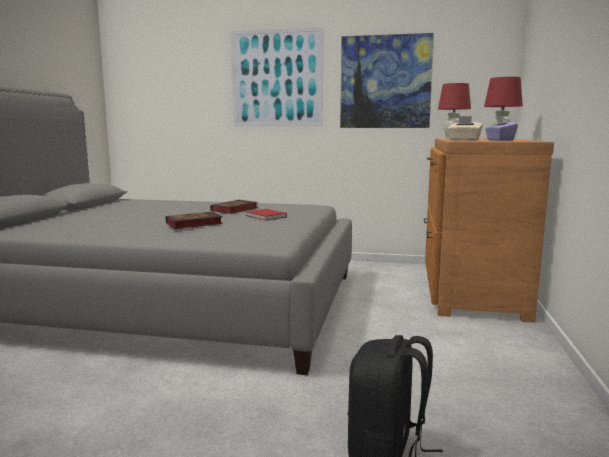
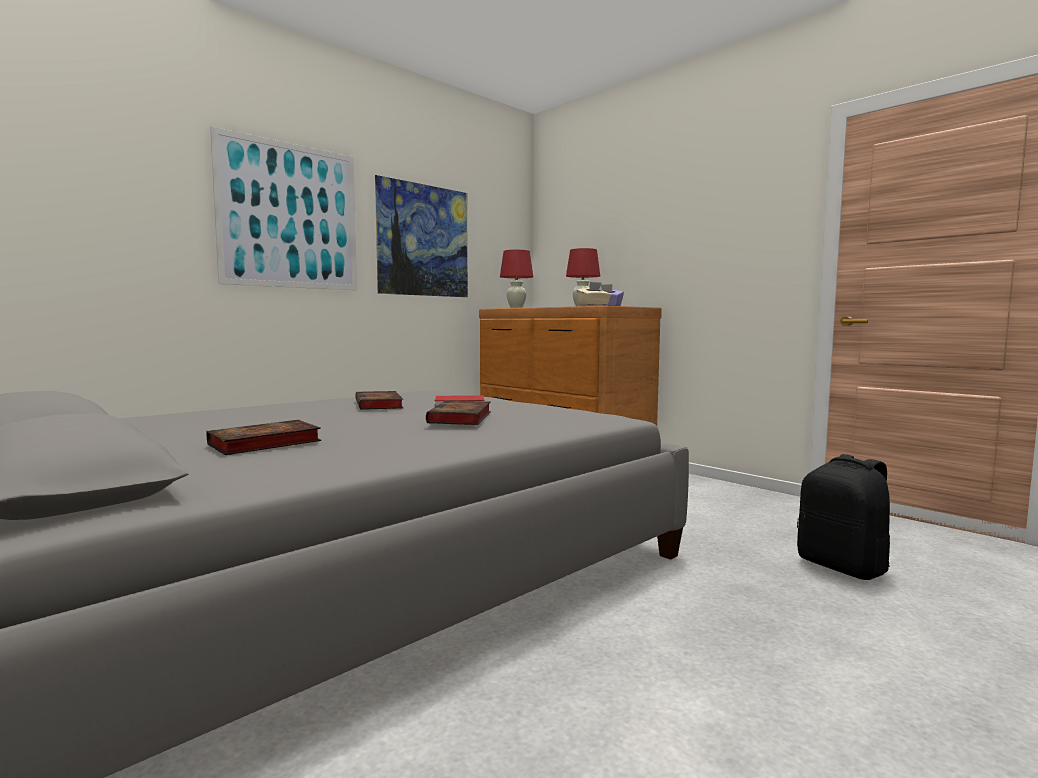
camera: 55 degrees left, 5 degrees down
none -> book [206,420,321,455]

